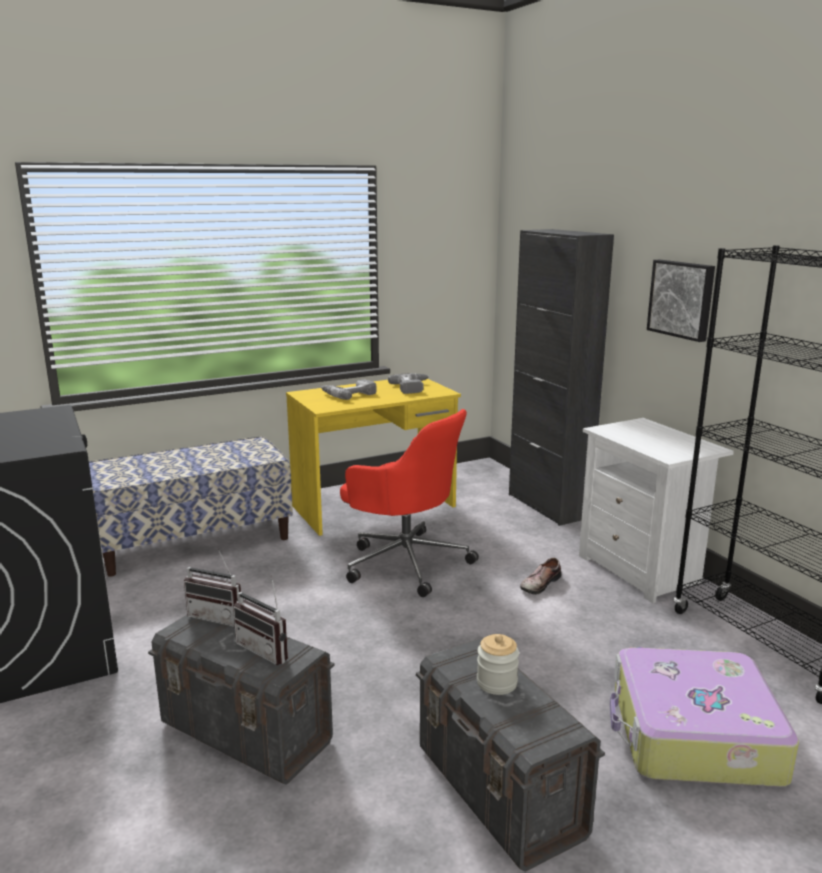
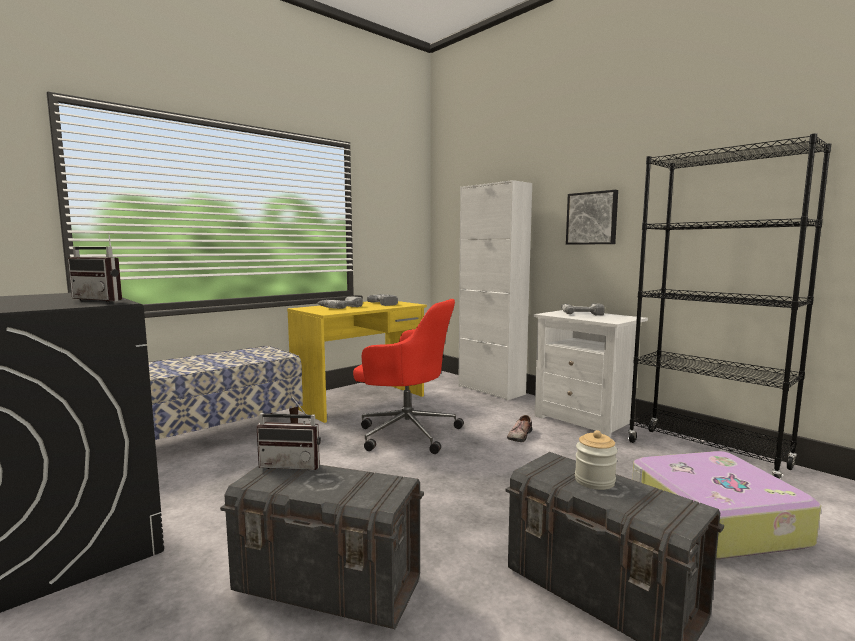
camera: 15 degrees left, 10 degrees down
radio [233,576,288,665] -> radio moved to [68,233,122,302]
black cabinet [509,229,614,526] -> white cabinet [458,180,532,400]
none -> power drill [561,303,605,315]

